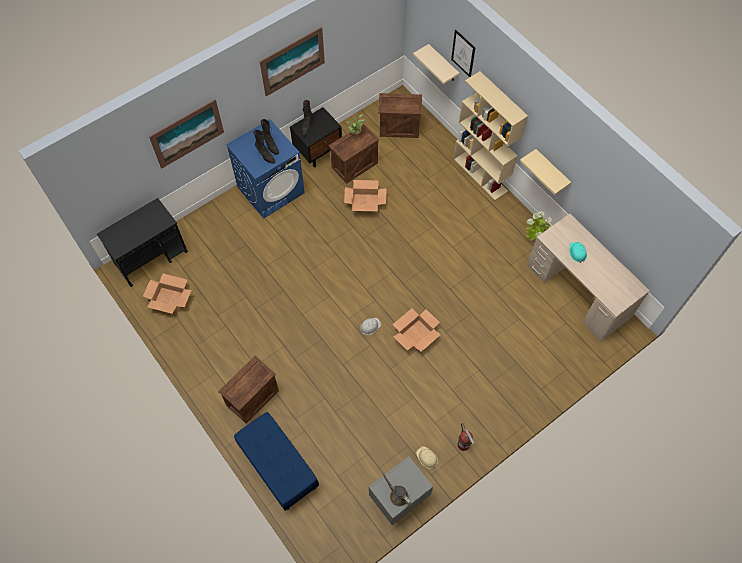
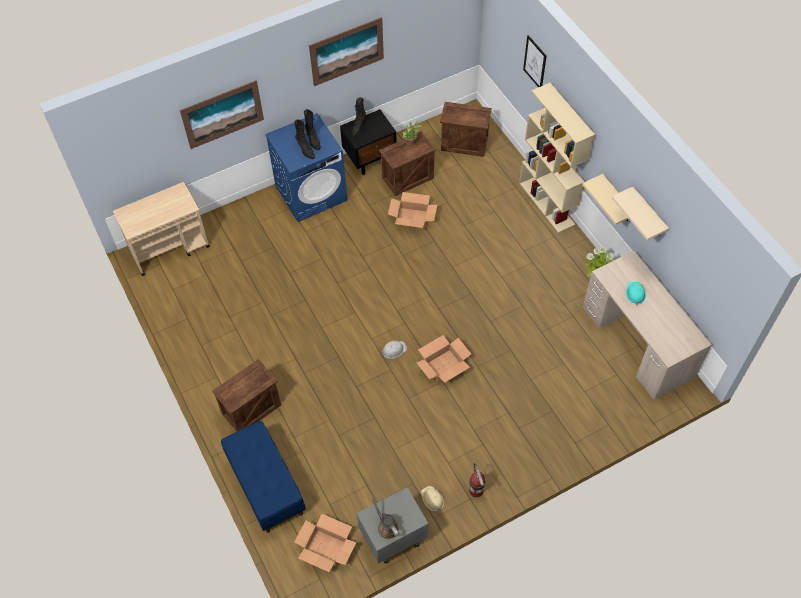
camera: 10 degrees right, 5 degrees down
black cart [97,198,188,287] -> beige cart [113,182,210,276]
cardboard box [143,274,192,314] -> cardboard box moved to [294,514,356,572]
beige shelf [413,44,459,84] -> beige shelf moved to [612,187,669,241]

